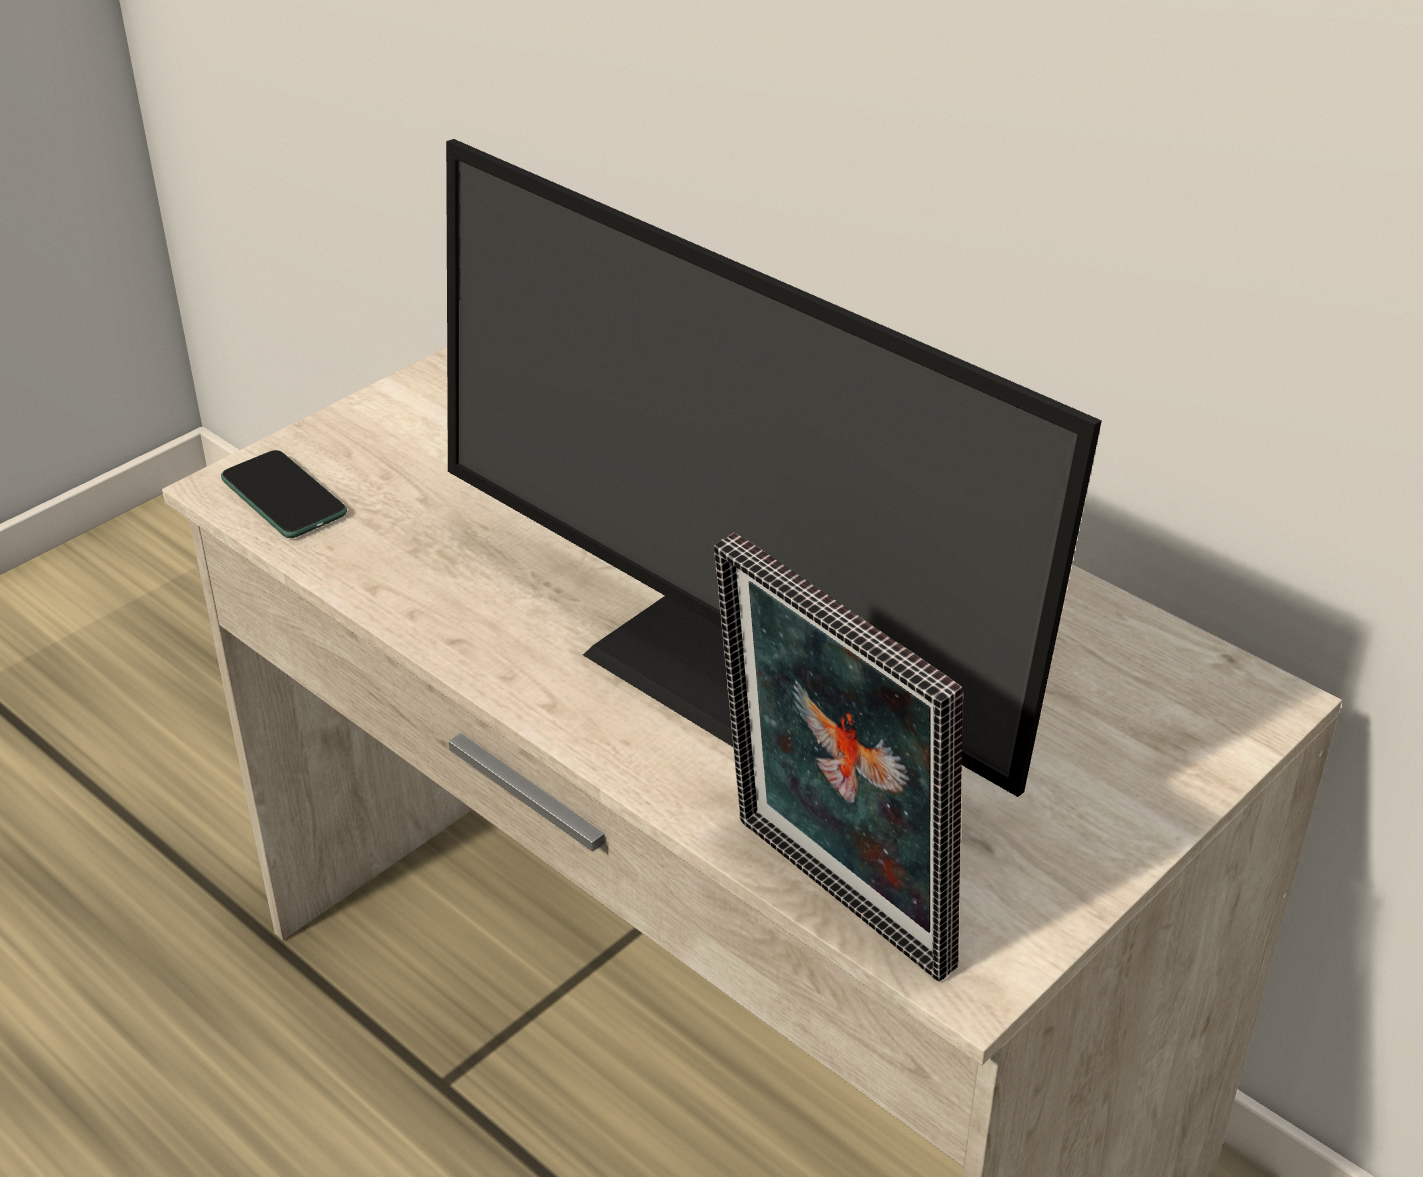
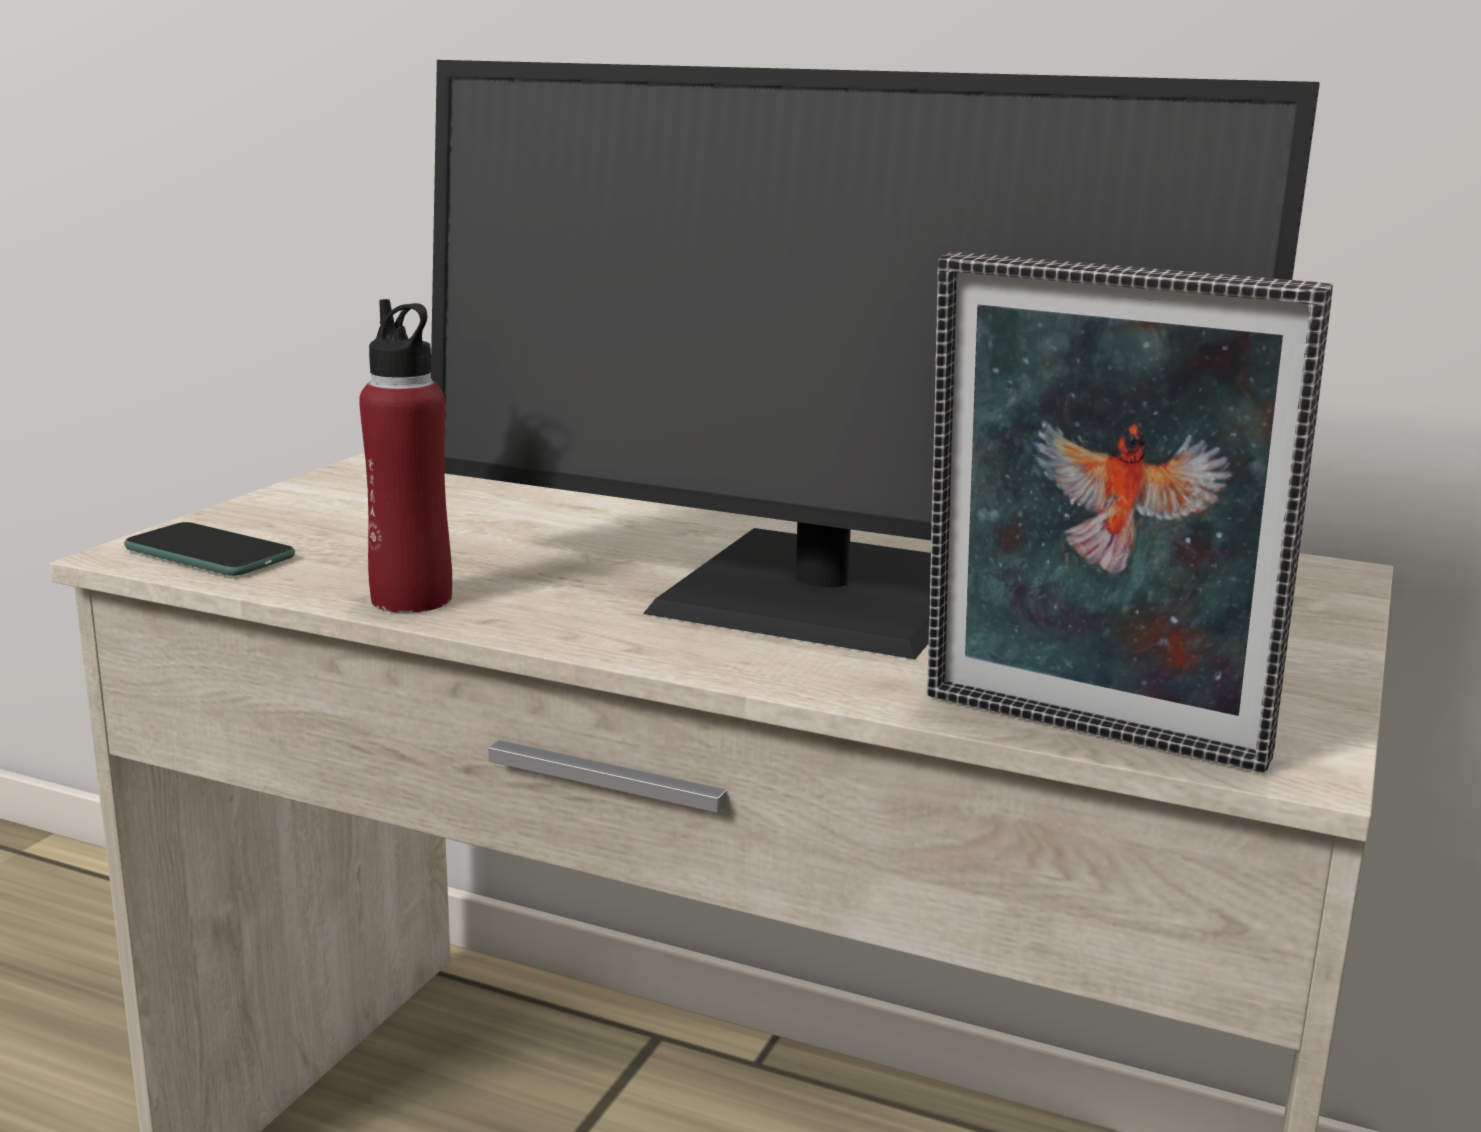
camera: 20 degrees left, 20 degrees down
none -> red bottle [359,299,452,613]

